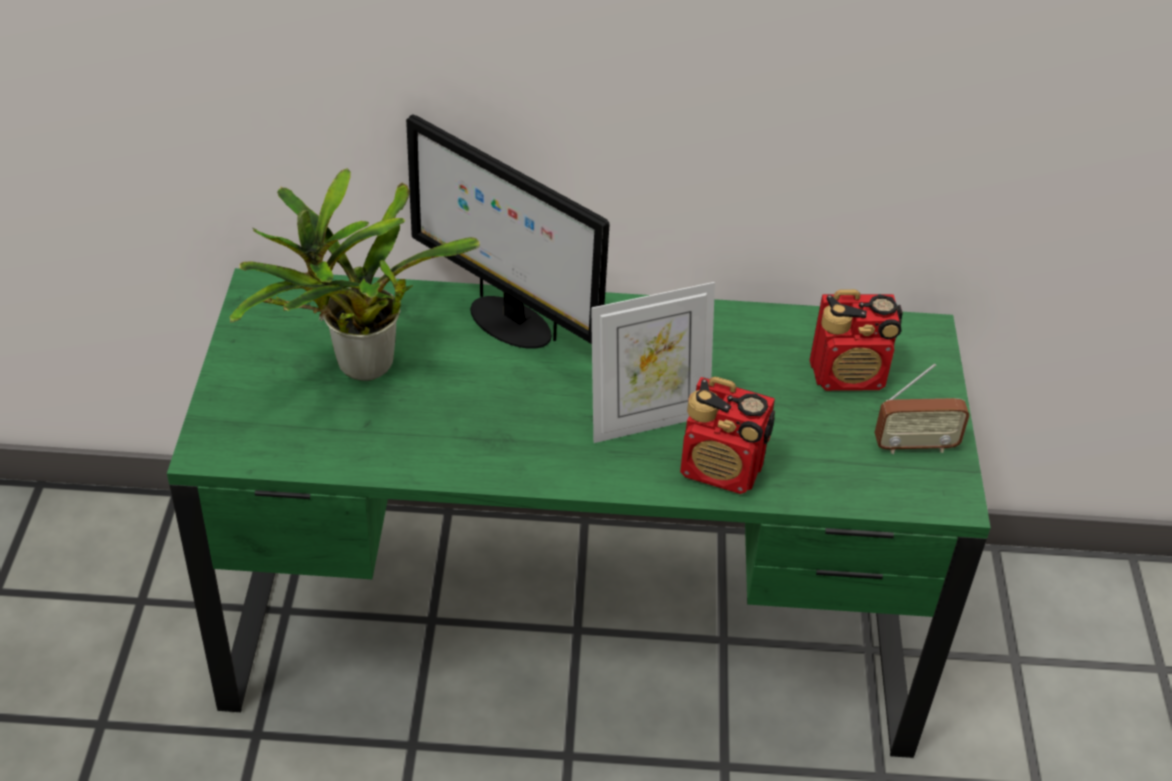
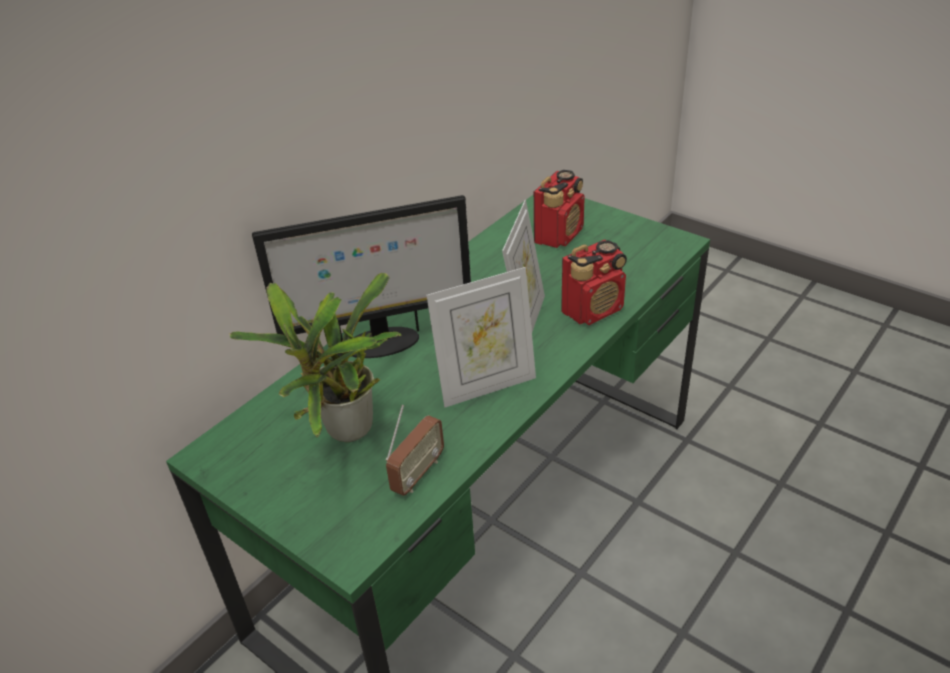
camera: 50 degrees left, 5 degrees down
radio [874,364,970,454] -> radio moved to [386,405,444,496]
none -> picture frame [426,267,536,407]

